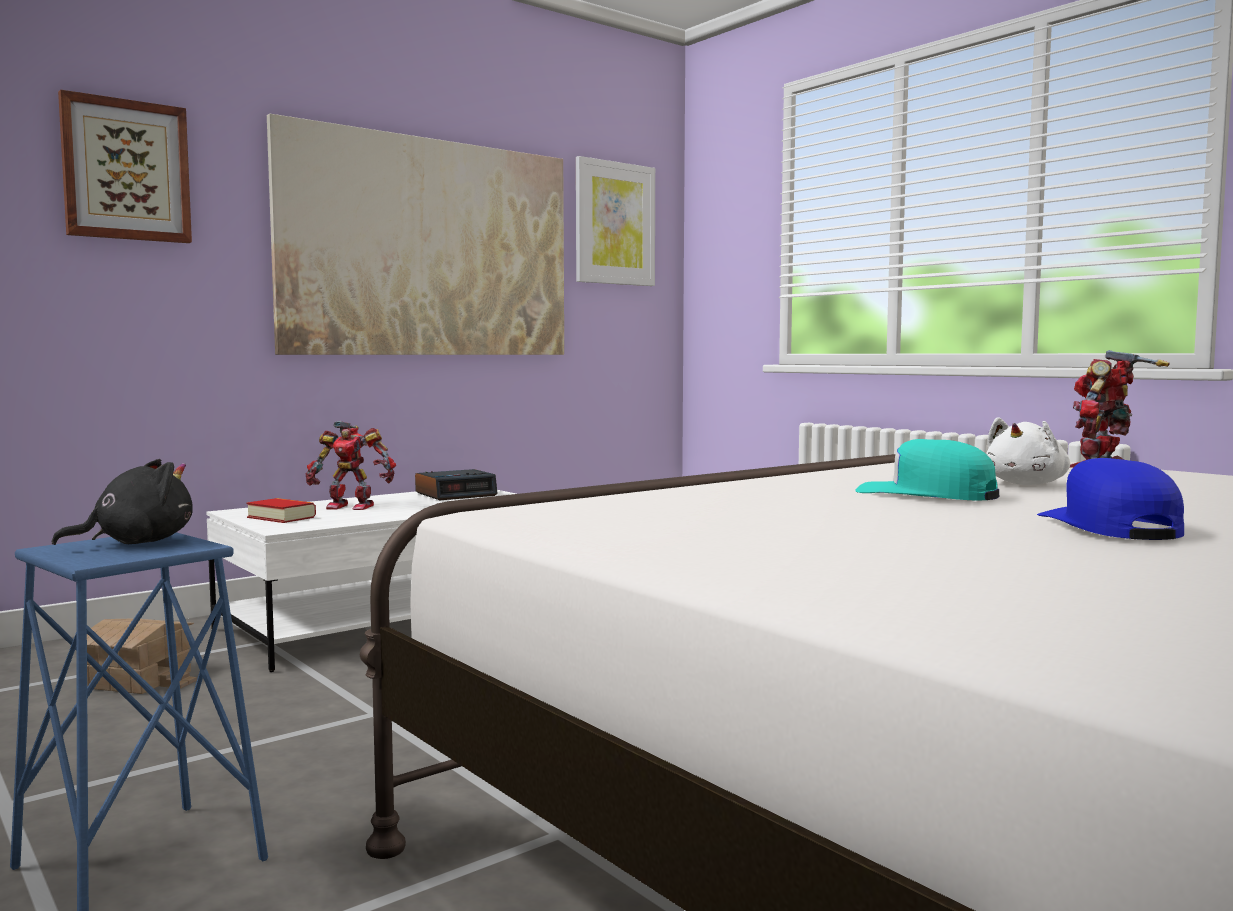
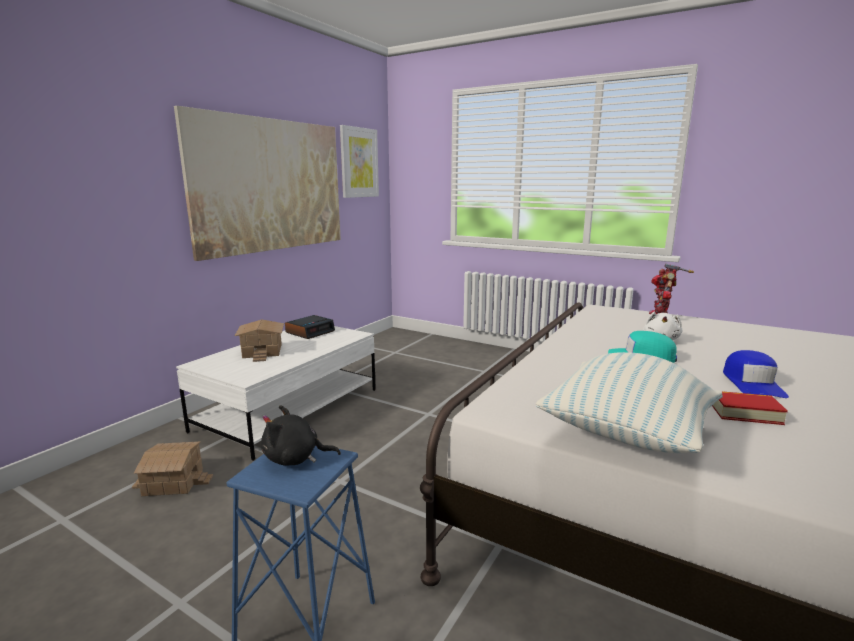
camera: 20 degrees left, 10 degrees up
black plush toy [52,459,193,545] -> black plush toy turned 120 degrees counterclockwise [261,405,341,466]
picture [58,89,192,243] -> none
book [247,498,316,523] -> book moved to [712,391,788,425]
toy robot [306,421,396,510] -> toy house [235,320,284,362]
blue cap [1037,458,1184,540] -> blue cap turned 150 degrees counterclockwise [723,350,789,398]
none -> pillow [536,352,723,453]

